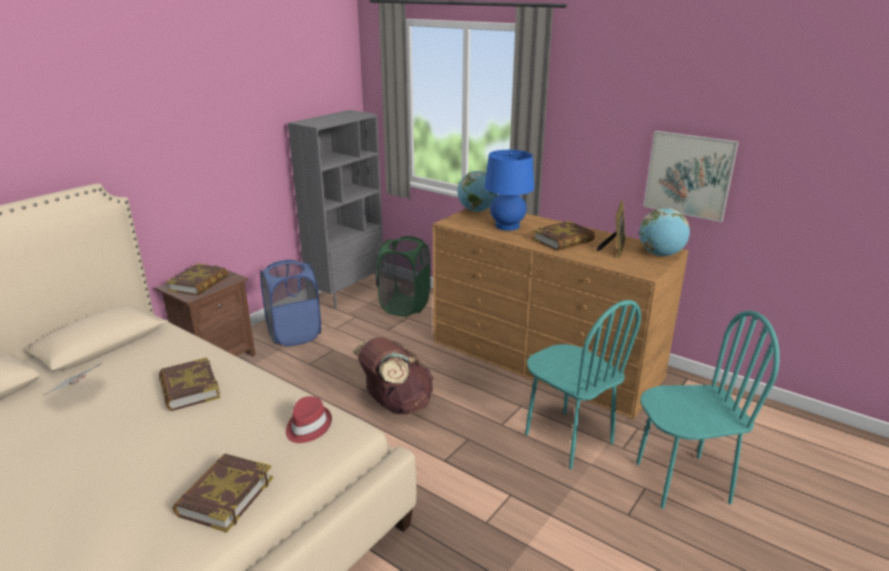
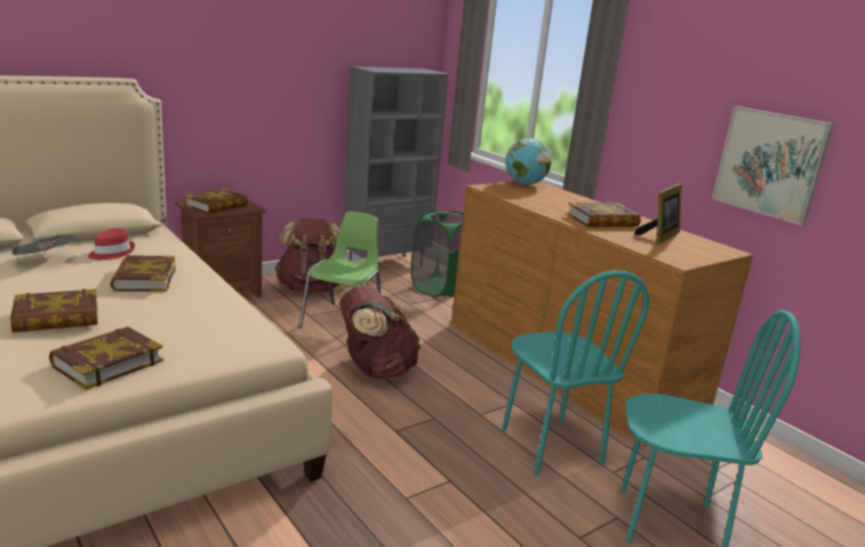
camera: 15 degrees right, 5 degrees down
blue laundry basket [260,259,321,346] -> brown backpack [275,218,340,293]
red hat [286,396,332,443] -> red hat moved to [88,228,135,260]
blue table lamp [484,150,534,231] -> none
globe [639,208,690,256] -> none
none -> book [10,289,98,332]
none -> green chair [299,212,381,328]

